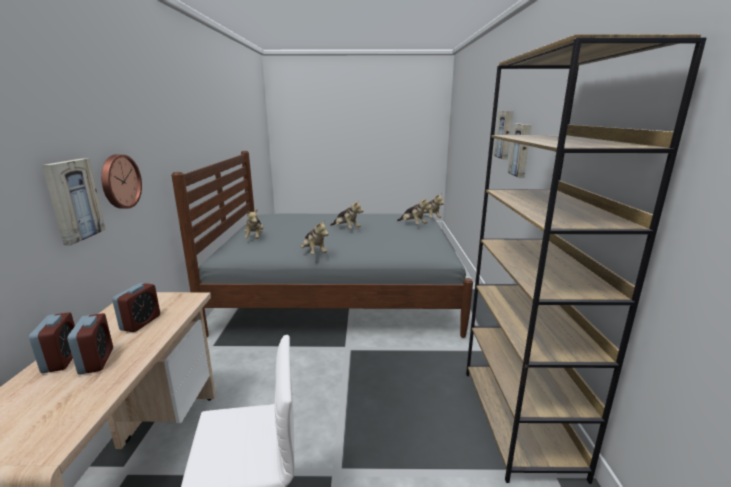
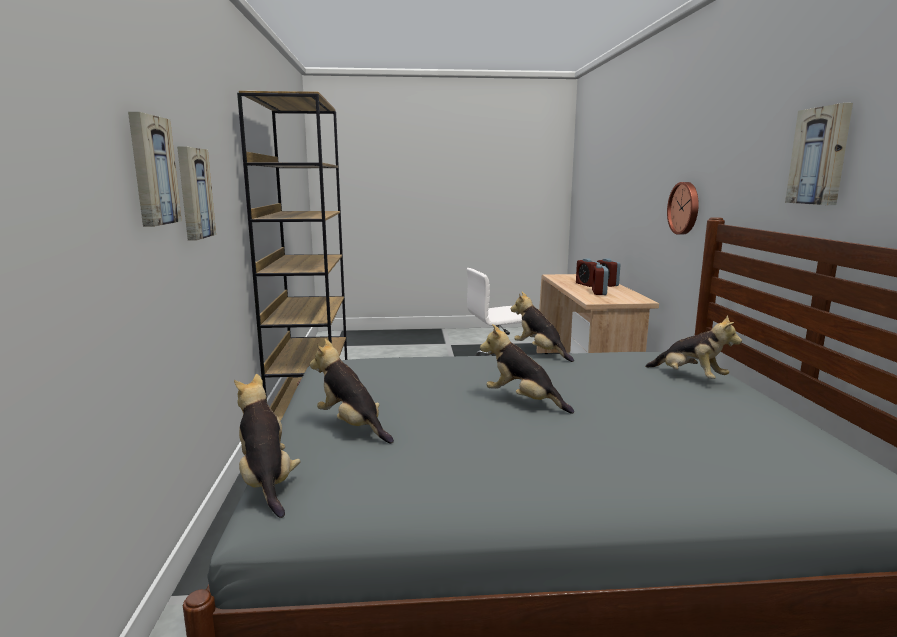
camera: 175 degrees right, 5 degrees down
picture [42,158,106,245] -> picture moved to [785,103,853,205]
plush toy [244,209,264,238] -> plush toy turned 150 degrees clockwise [645,315,742,379]

